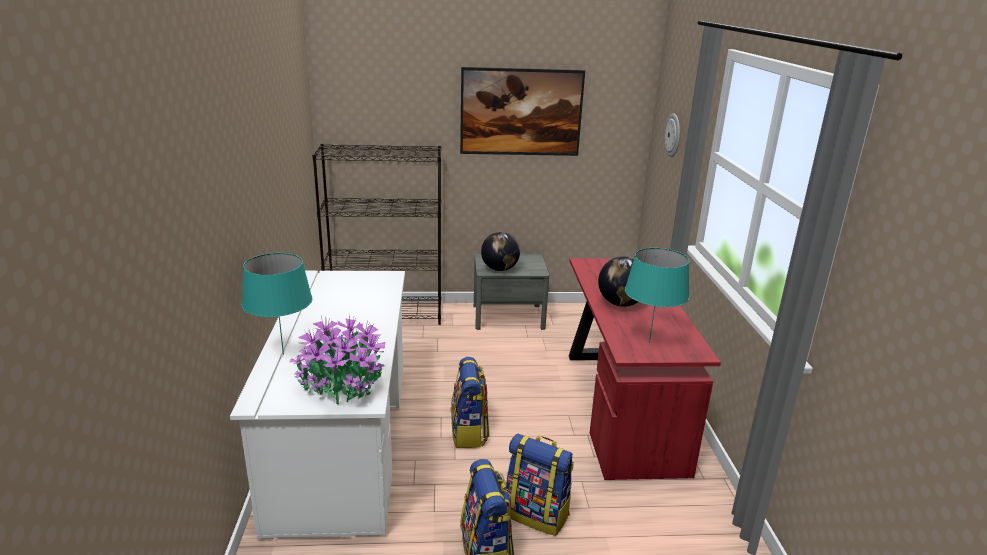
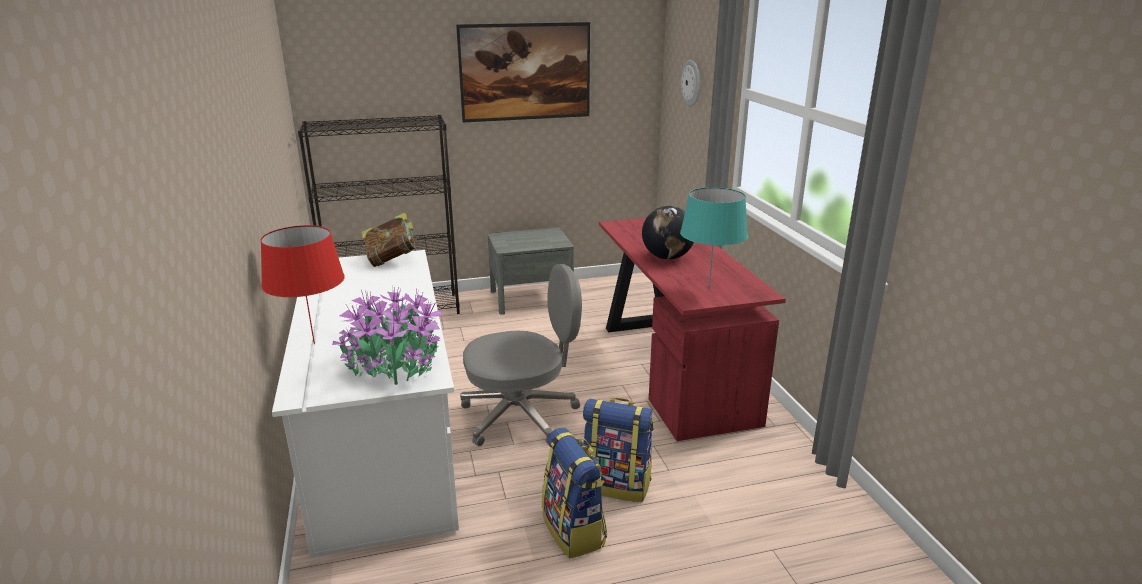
camera: 10 degrees left, 0 degrees up
turquoise table lamp [242,253,313,355] -> red table lamp [260,225,345,344]
backpack [451,357,489,448] -> grey office chair [460,264,582,446]
globe [481,232,520,271] -> none
none -> book [362,213,419,267]

